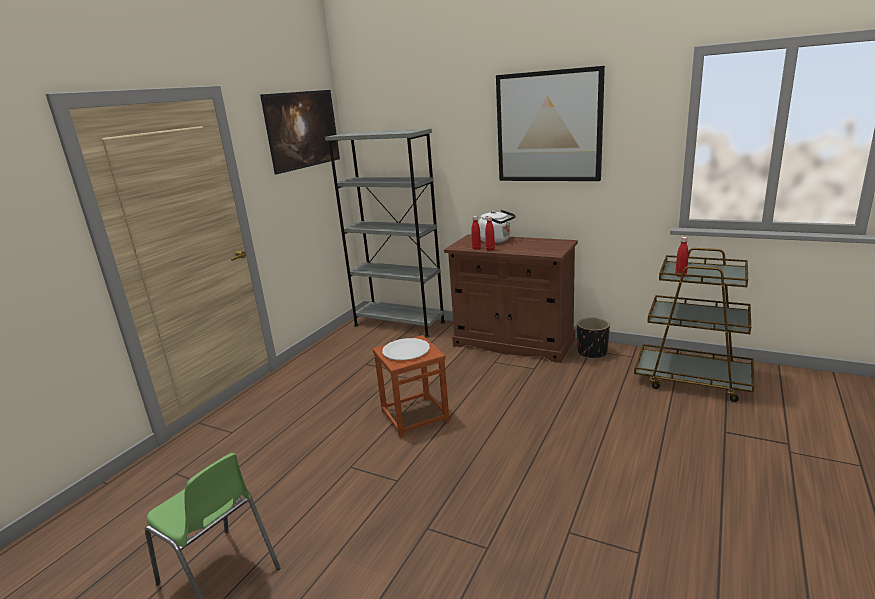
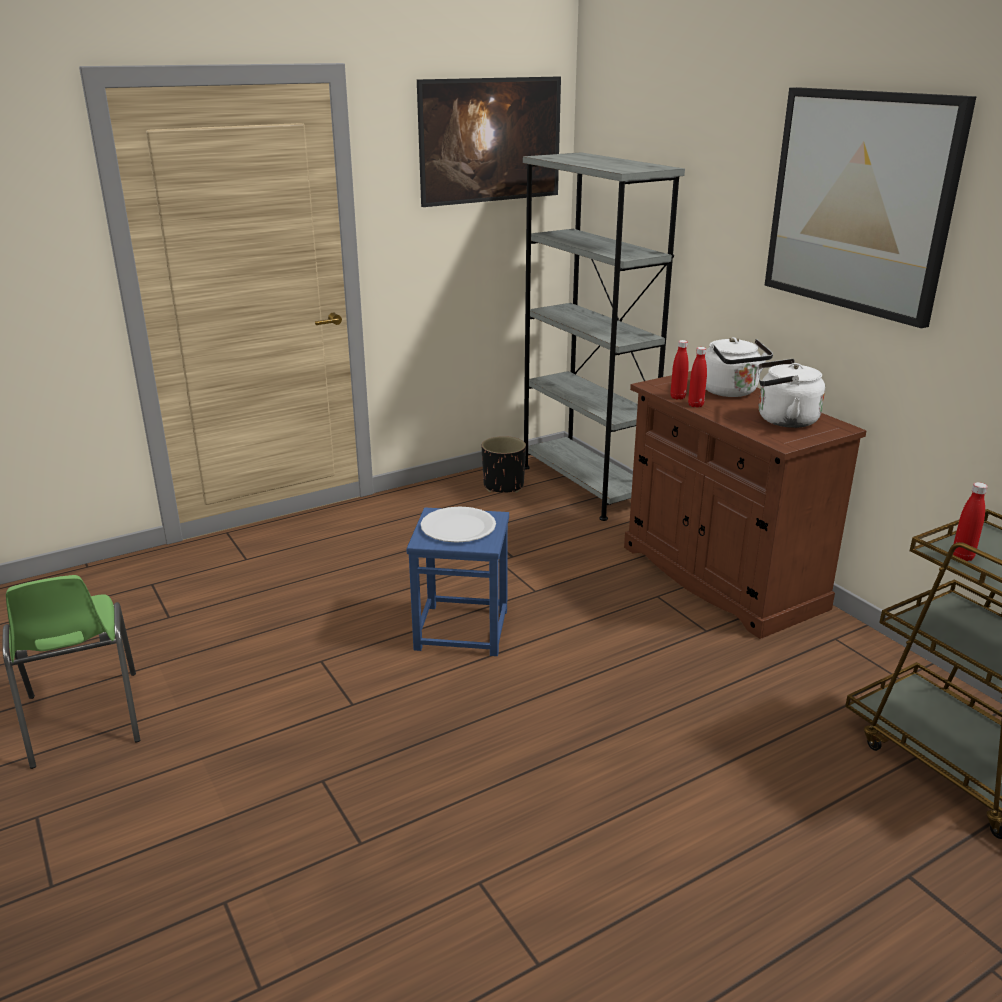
camera: 30 degrees right, 5 degrees up
brown stool [372,335,450,438] -> blue stool [406,507,509,656]
black planter [577,317,610,359] -> black planter moved to [482,436,526,493]
none -> white kettle [758,359,825,428]

